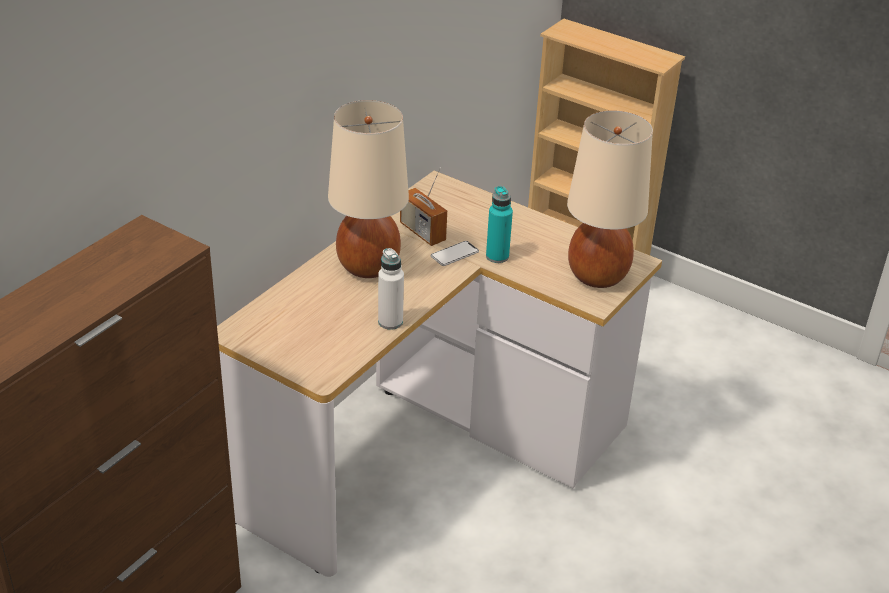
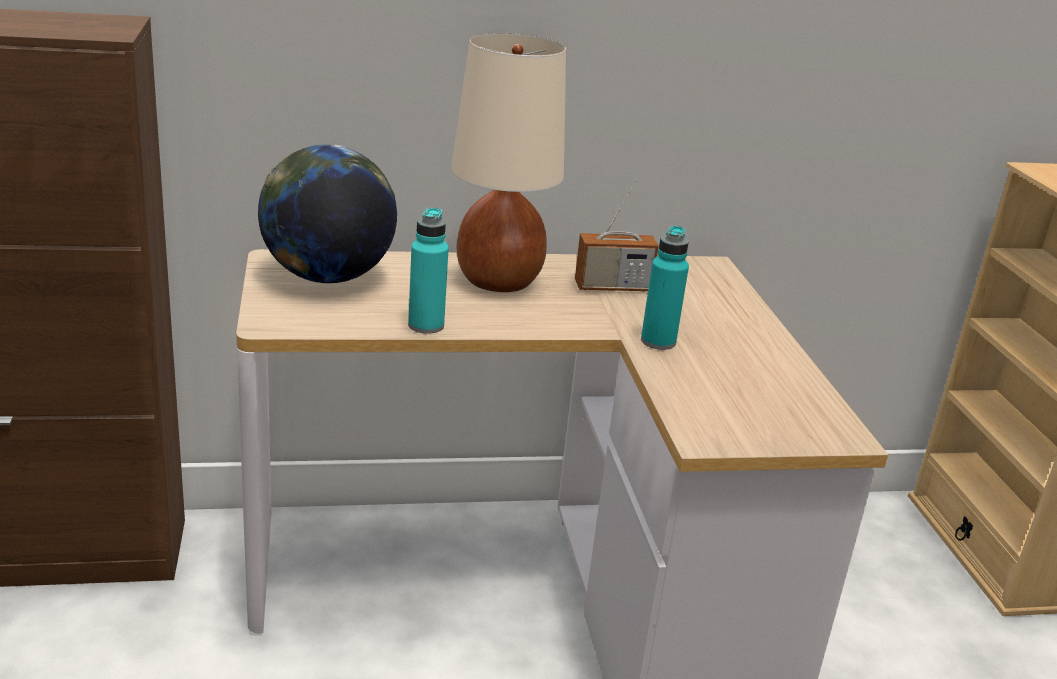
camera: 45 degrees right, 10 degrees down
white bottle [378,248,404,330] -> turquoise bottle [408,207,449,334]
radio [400,168,447,246] -> radio turned 105 degrees counterclockwise [575,179,659,292]
phone [431,241,479,266] -> none
beige table lamp [567,111,653,288] -> none
none -> globe [258,145,397,283]

